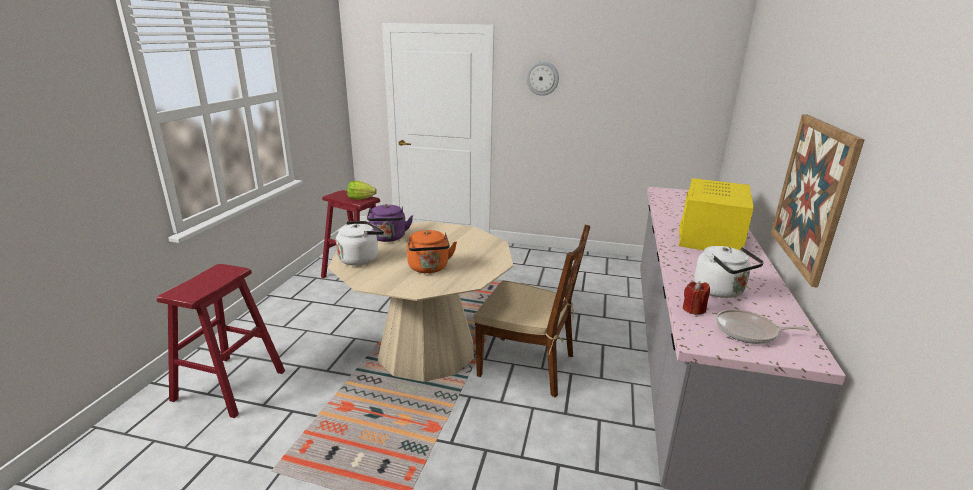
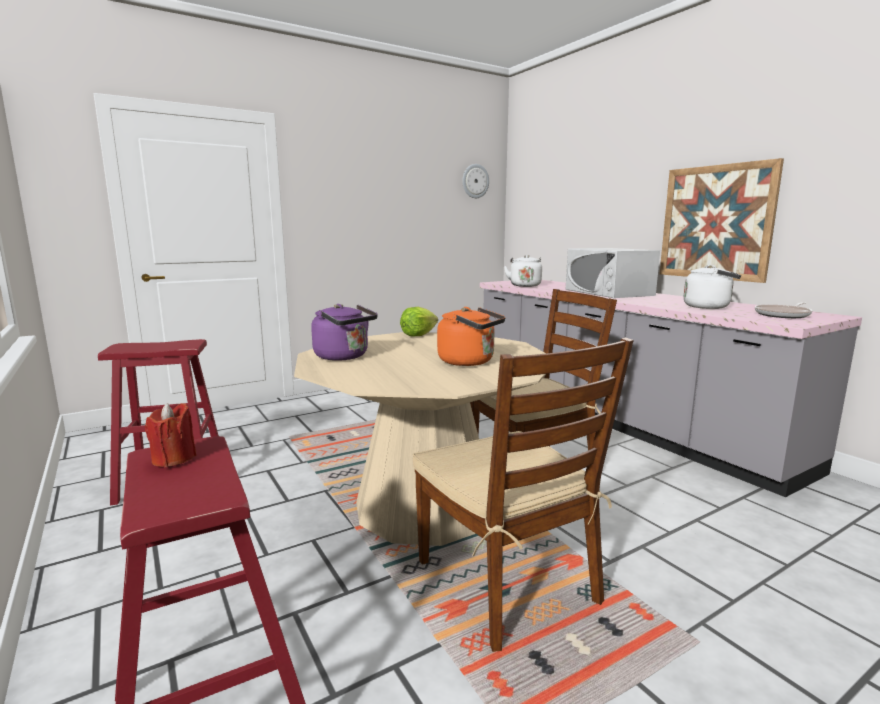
camera: 45 degrees left, 10 degrees down
white kettle [336,221,384,266] -> white kettle moved to [504,255,542,287]
lettuce [347,181,377,200] -> lettuce moved to [400,307,438,336]
wall clock [526,61,559,96] -> wall clock moved to [462,164,489,198]
yellow microwave [679,178,754,251] -> white microwave [565,248,660,298]
red candle [683,281,710,315] -> red candle moved to [145,403,197,467]
none -> brown chair [413,338,634,652]

